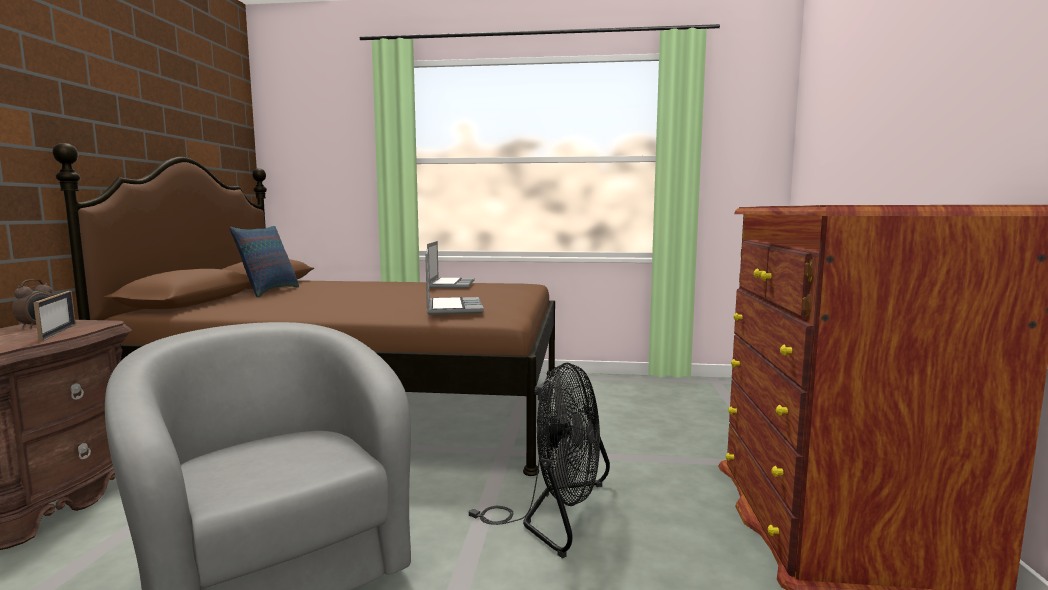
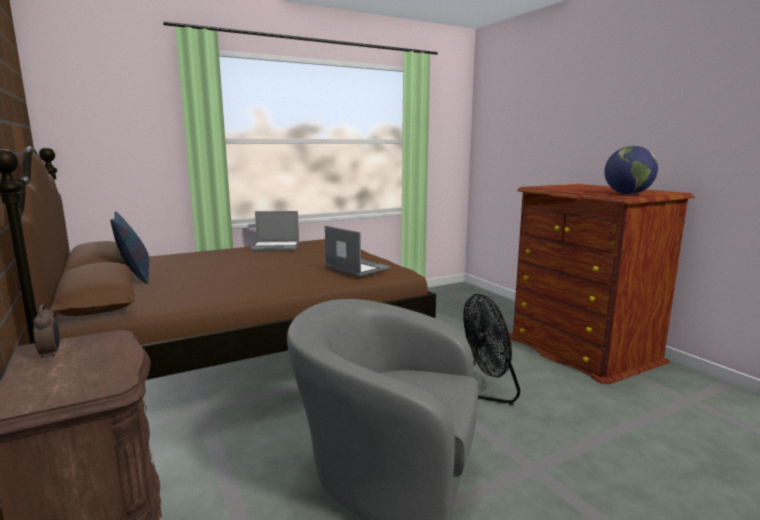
camera: 35 degrees left, 5 degrees up
picture frame [33,291,76,342] -> none
laptop [427,241,475,288] -> laptop turned 120 degrees clockwise [251,211,299,252]
none -> globe [604,146,658,194]

